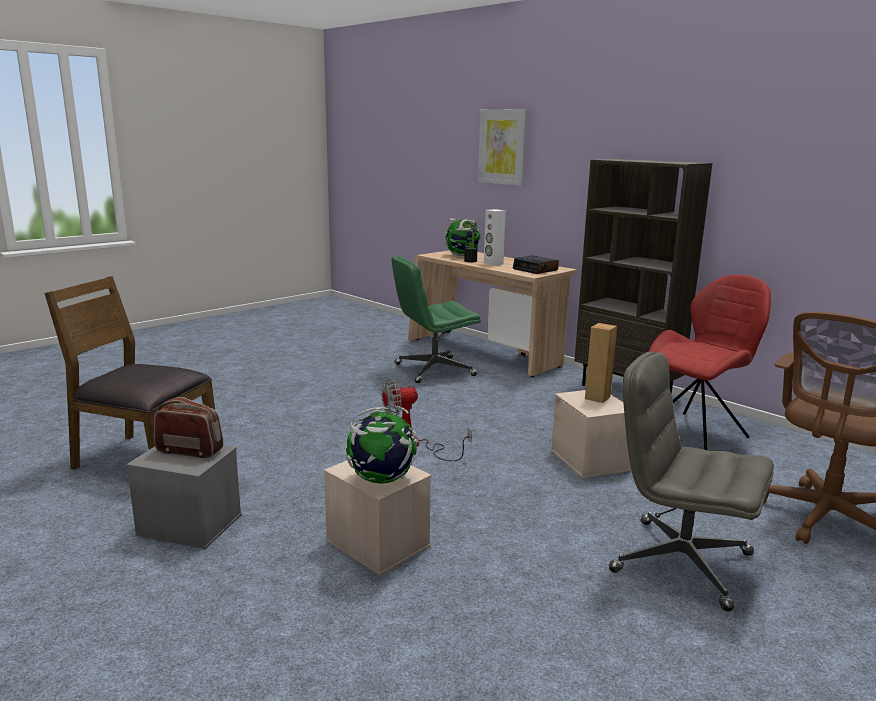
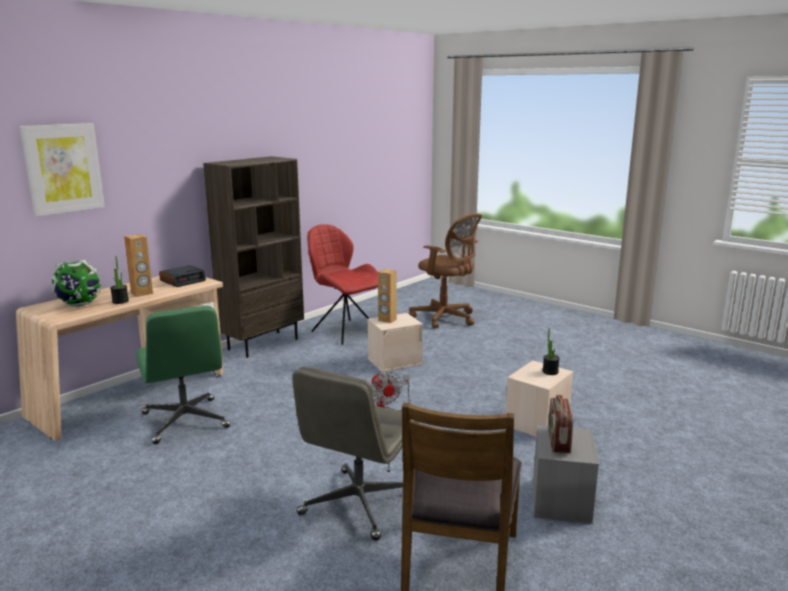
camera: 95 degrees left, 0 degrees up
globe [346,406,418,484] -> potted plant [542,328,560,375]
white speaker [484,209,505,266] -> brown speaker [124,234,153,297]
grey office chair [609,351,774,612] -> grey office chair moved to [292,367,419,541]

